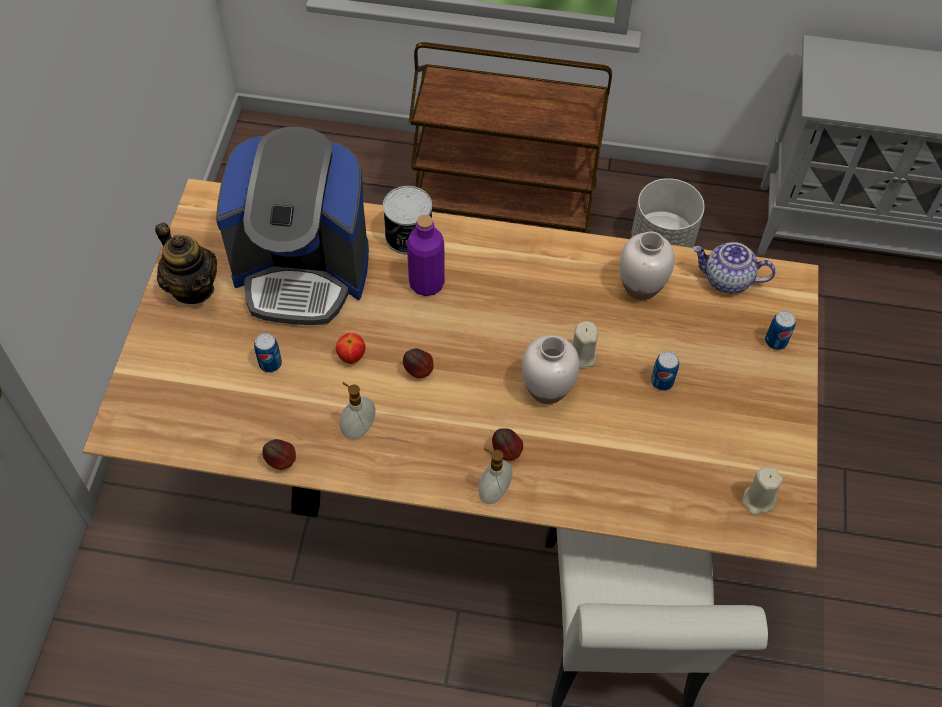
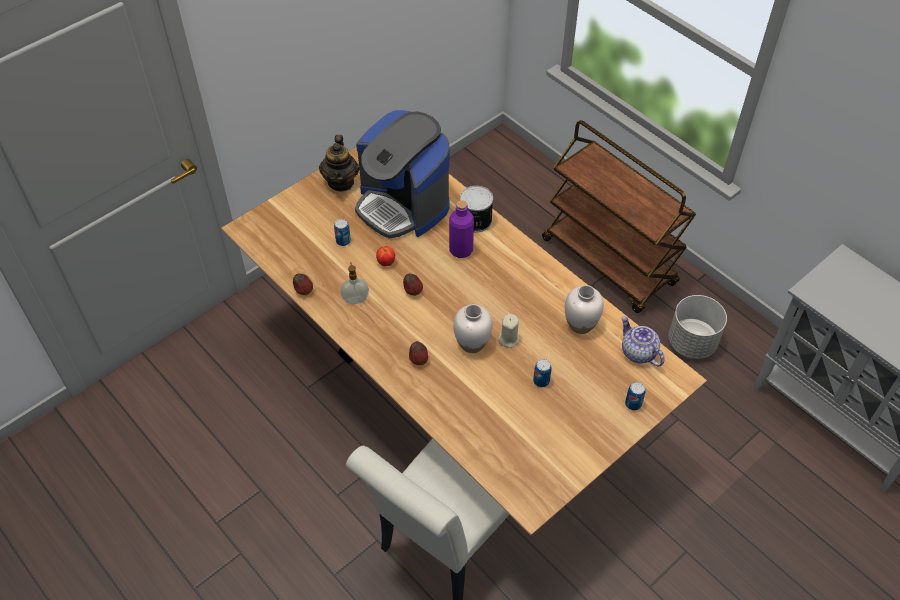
camera: 40 degrees right, 5 degrees down
soap dispenser [478,448,512,504] -> none
beige candle [742,467,783,515] -> none

